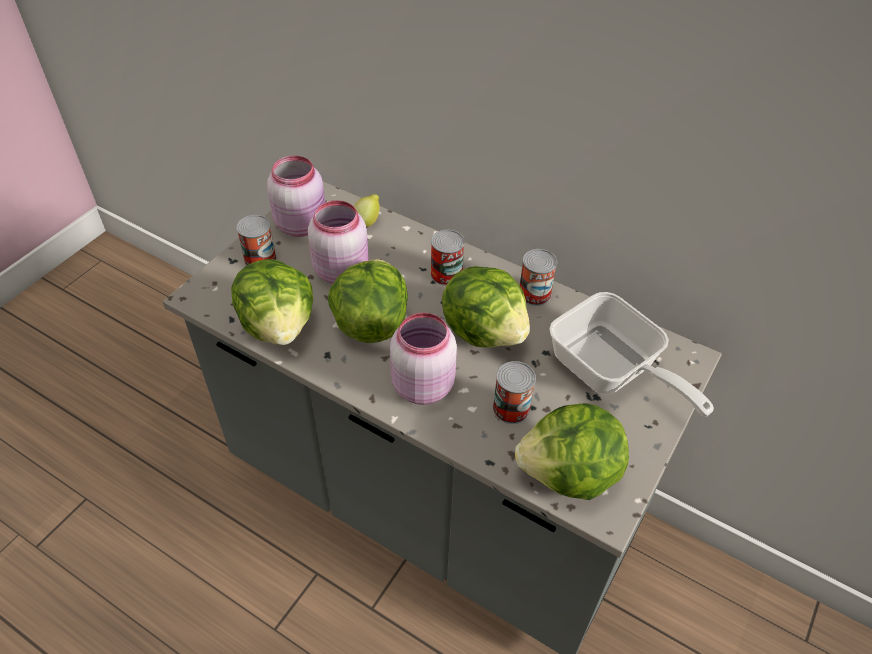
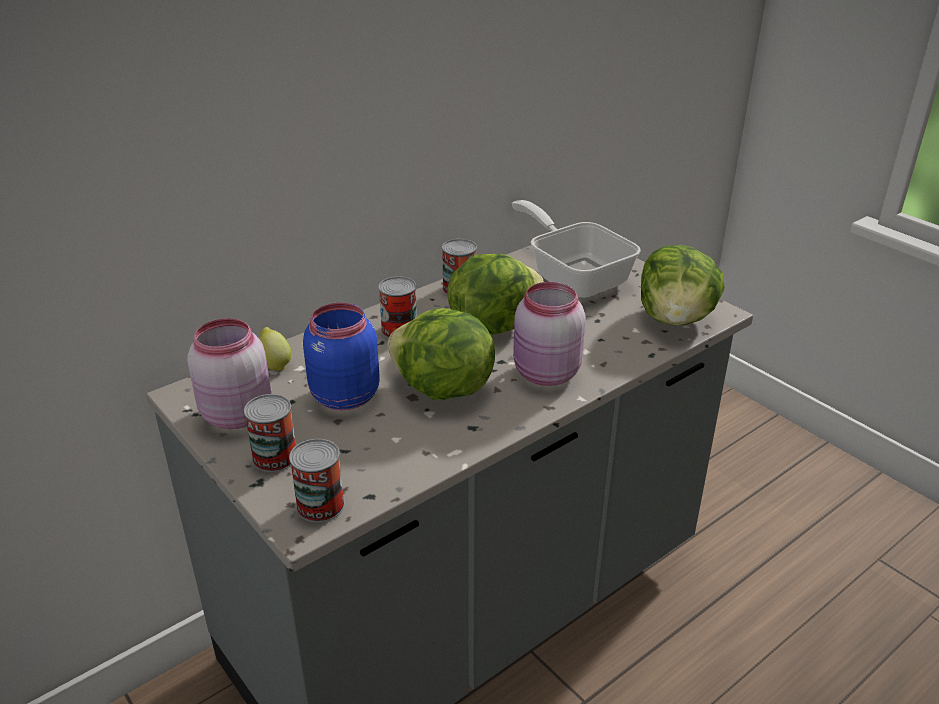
camera: 70 degrees left, 15 degrees down
lettuce [231,259,313,345] -> none
pink jar [308,200,369,284] -> blue jar [303,302,379,410]
can [493,361,536,424] -> can moved to [289,439,345,522]
frying pan [549,292,714,417] -> frying pan turned 105 degrees counterclockwise [512,200,641,298]

